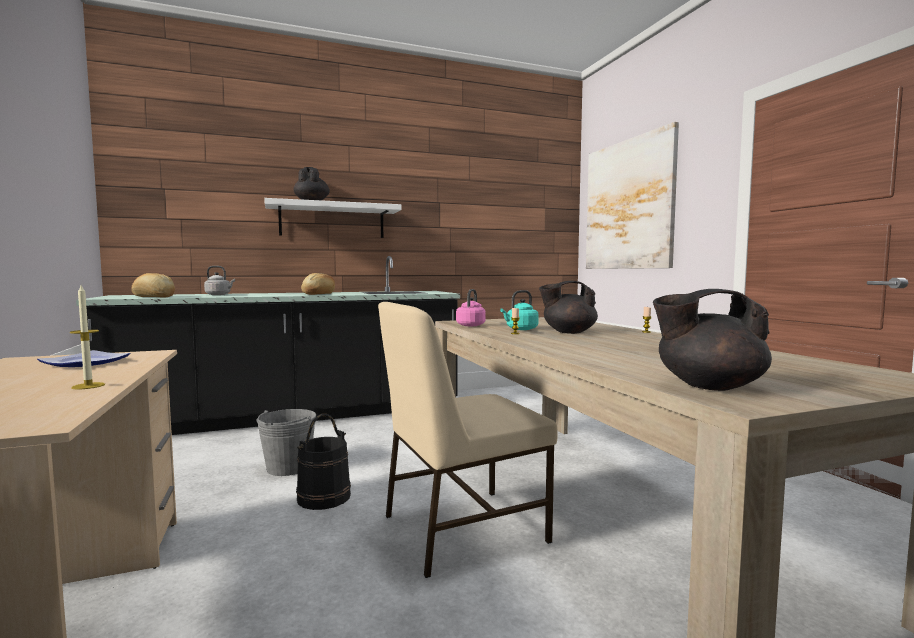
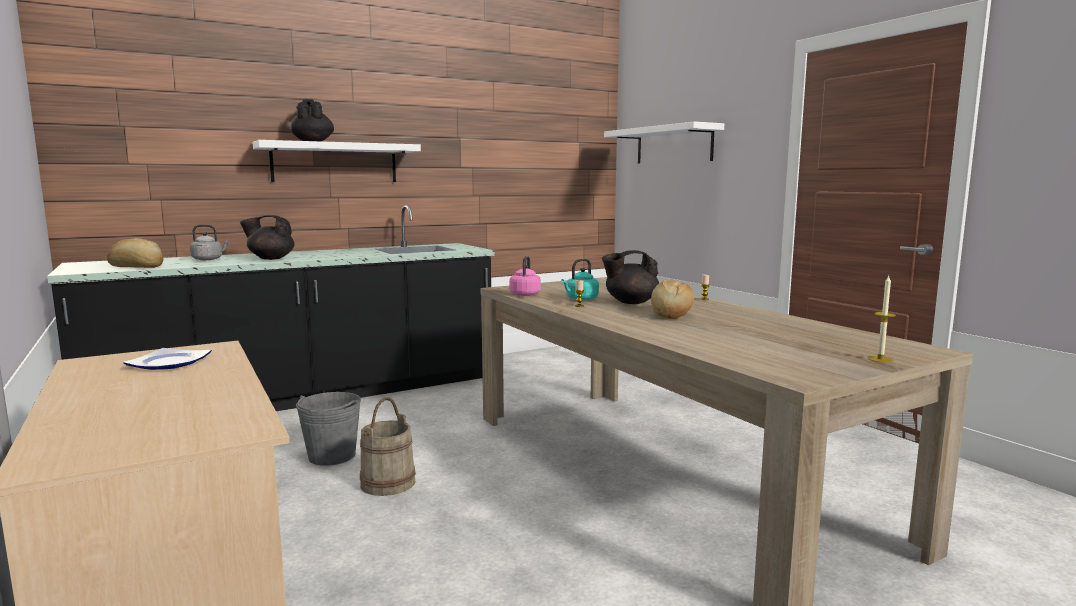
camera: 10 degrees left, 5 degrees up
candle [70,285,105,389] -> candle moved to [868,276,896,363]
black bucket [296,414,351,510] -> beige bucket [360,397,416,496]
bread [301,273,335,295] -> bread moved to [651,280,694,319]
beige chair [378,302,558,578] -> none
picture [586,122,679,269] -> white shelf [604,122,724,164]
black teapot [653,289,772,391] -> black teapot moved to [240,215,294,260]

